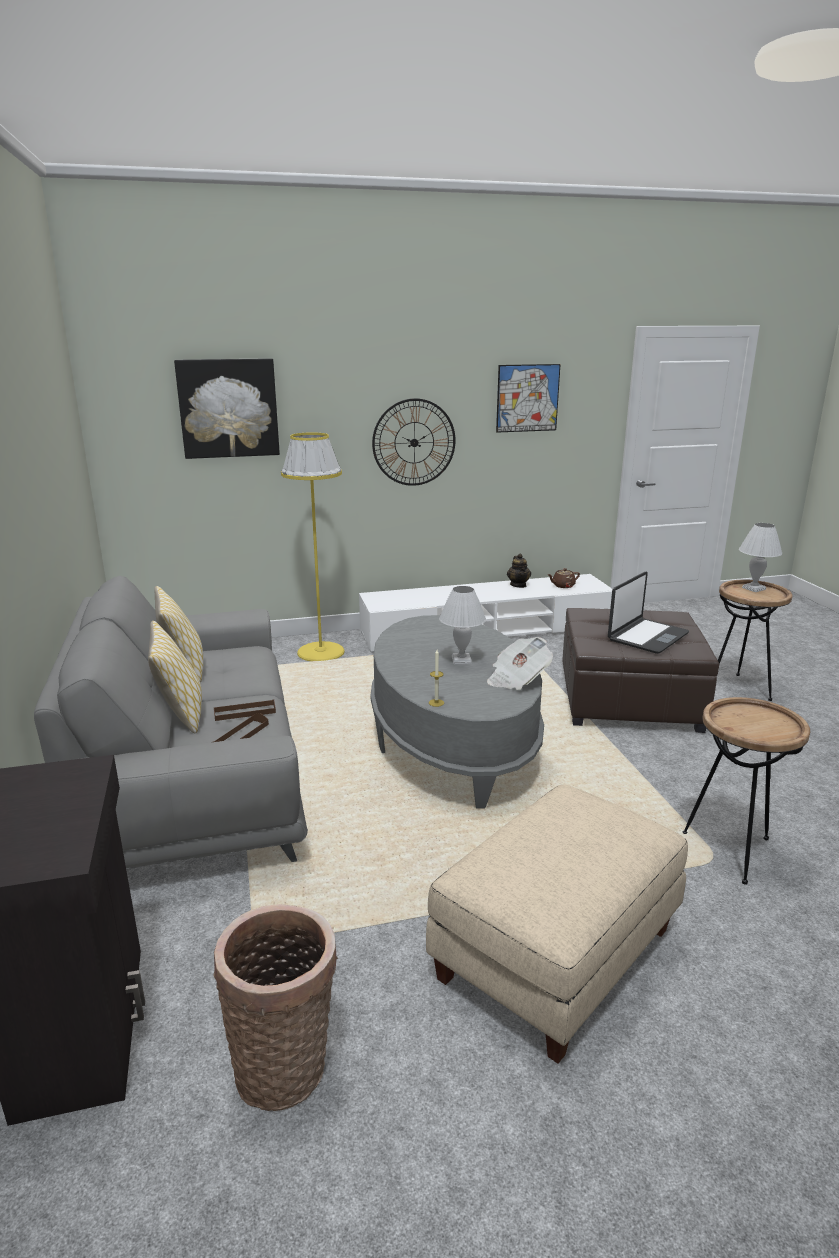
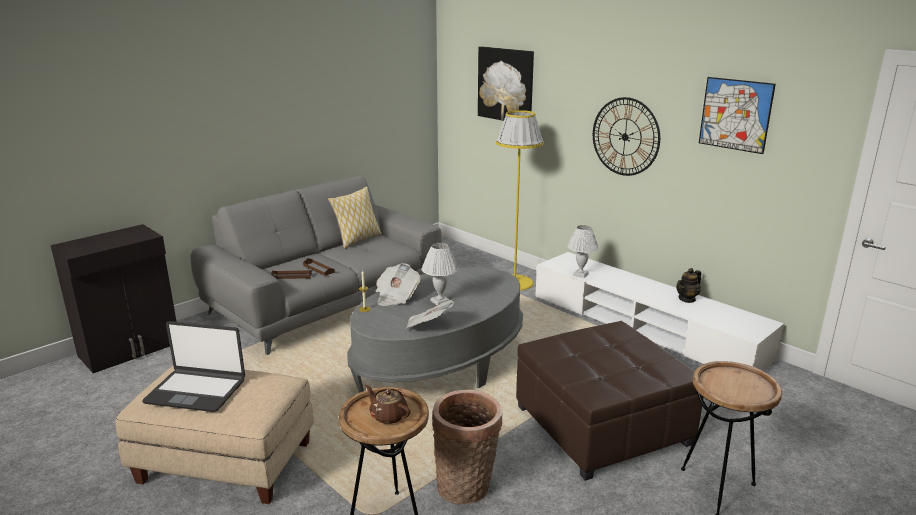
camera: 60 degrees right, 0 degrees up
pillow [148,621,202,733] -> none
basket [213,904,338,1111] -> basket moved to [432,390,502,505]
brown teapot [547,568,580,588] -> brown teapot moved to [365,385,411,424]
laptop [608,572,689,654] -> laptop moved to [142,321,245,412]
white table lamp [739,523,782,592] -> white table lamp moved to [567,225,599,278]
none -> newspaper [376,263,421,306]

